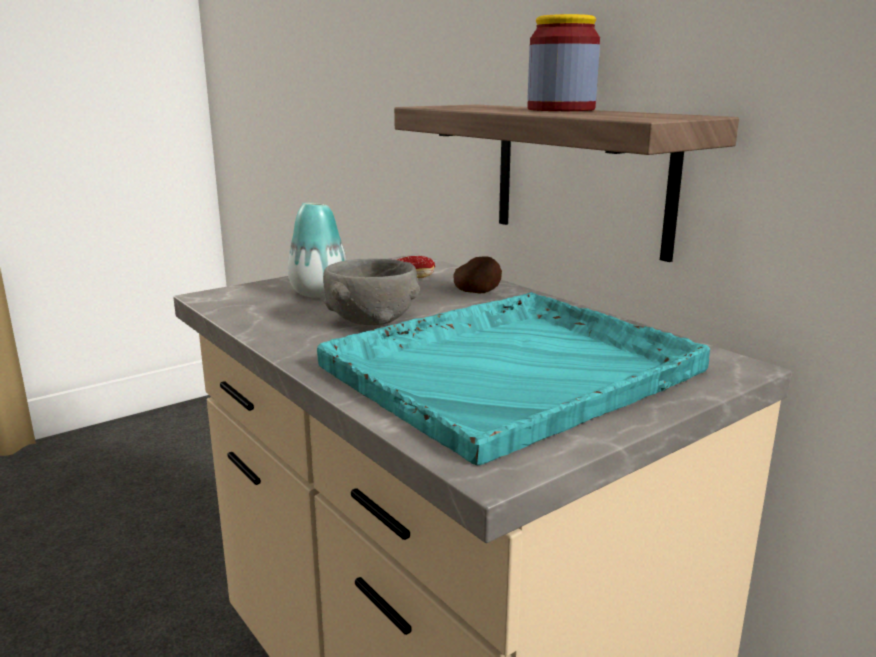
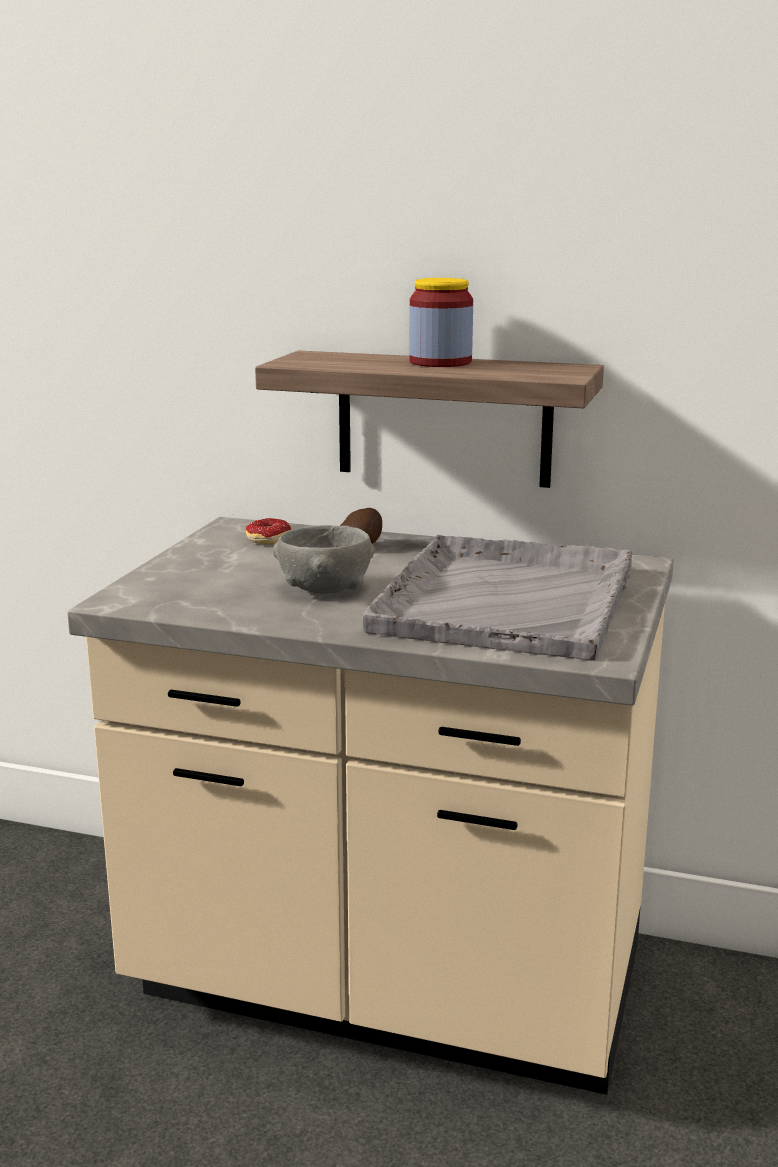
camera: 35 degrees left, 0 degrees up
vase [288,203,346,298] -> none
turquoise tray [317,292,710,465] -> grey tray [363,535,632,661]

